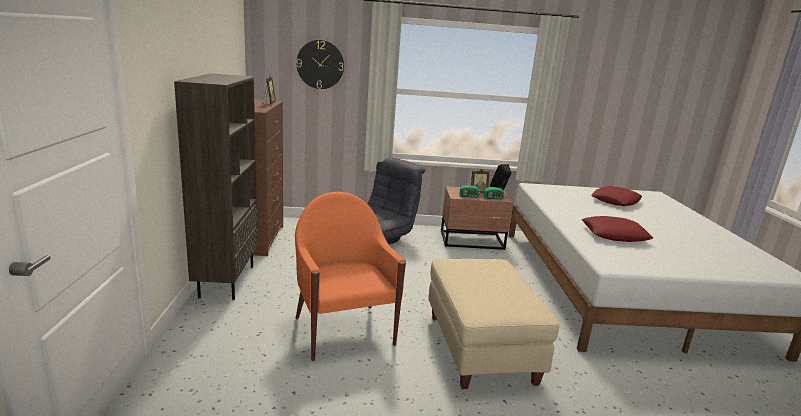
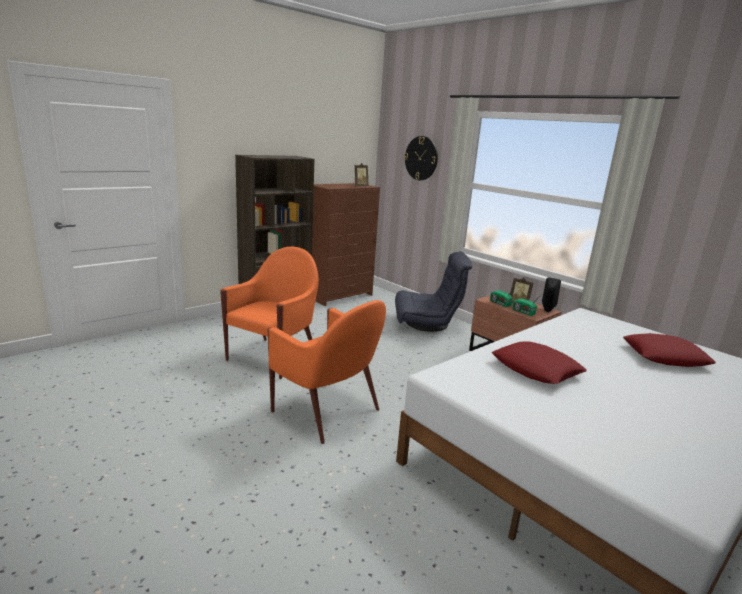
camera: 50 degrees right, 0 degrees up
beige ottoman [428,259,559,389] -> orange armchair [268,300,386,444]

